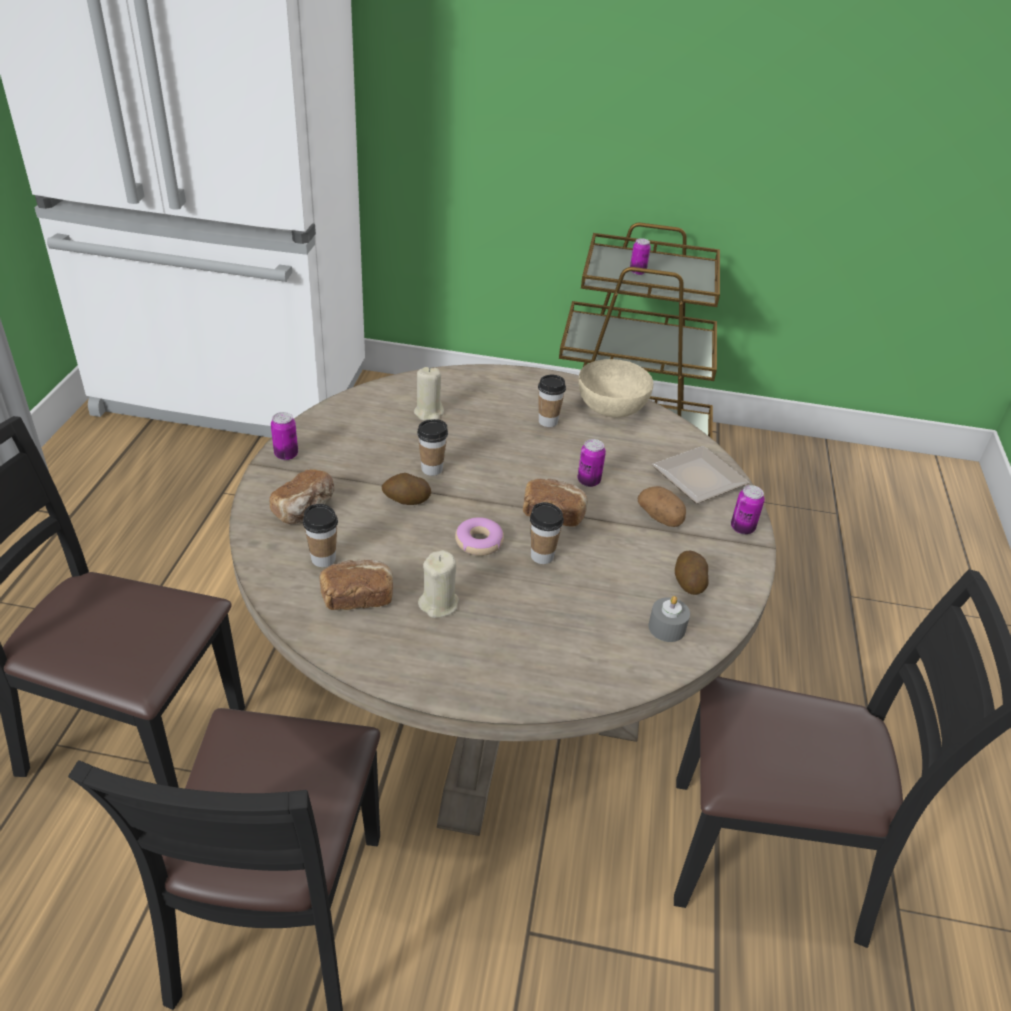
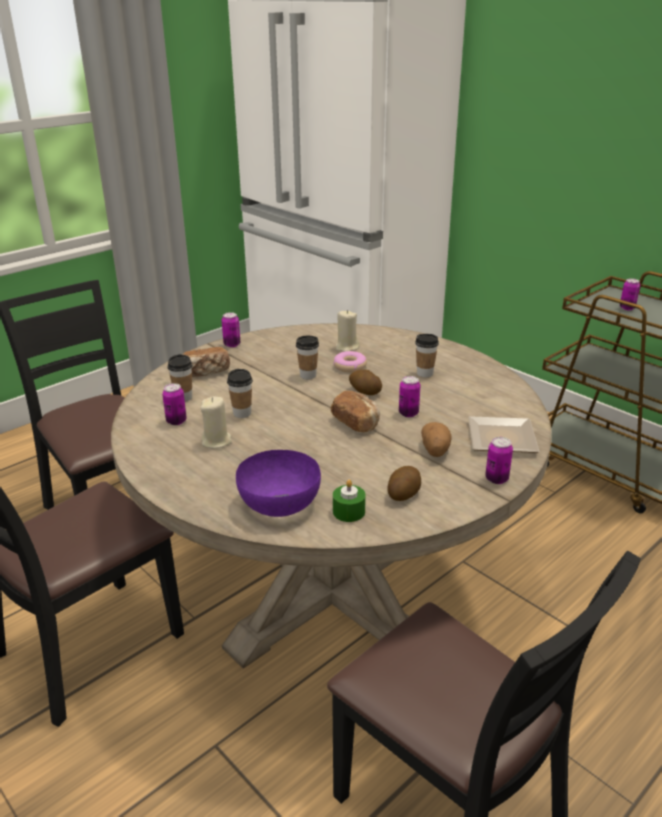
camera: 40 degrees right, 10 degrees down
bread [319,559,393,610] -> can [162,383,187,425]
potato [382,473,431,505] -> potato moved to [349,370,382,395]
donut [455,517,504,556] -> donut moved to [333,351,367,372]
cup [530,502,564,564] -> cup moved to [227,369,253,418]
beige bowl [578,359,653,418] -> none
grey candle [648,596,690,642] -> green candle [333,479,366,522]
none -> purple bowl [236,450,321,517]

